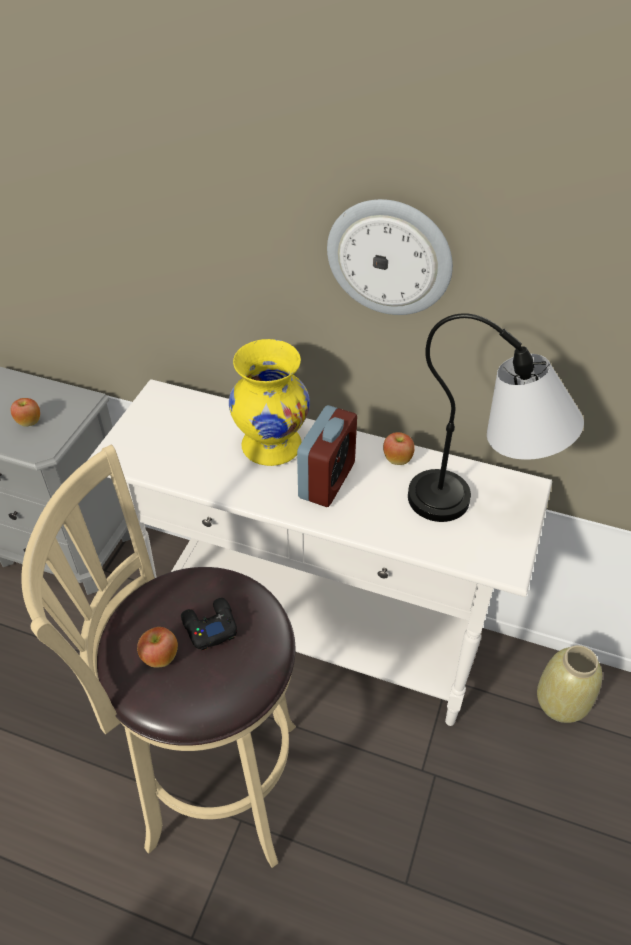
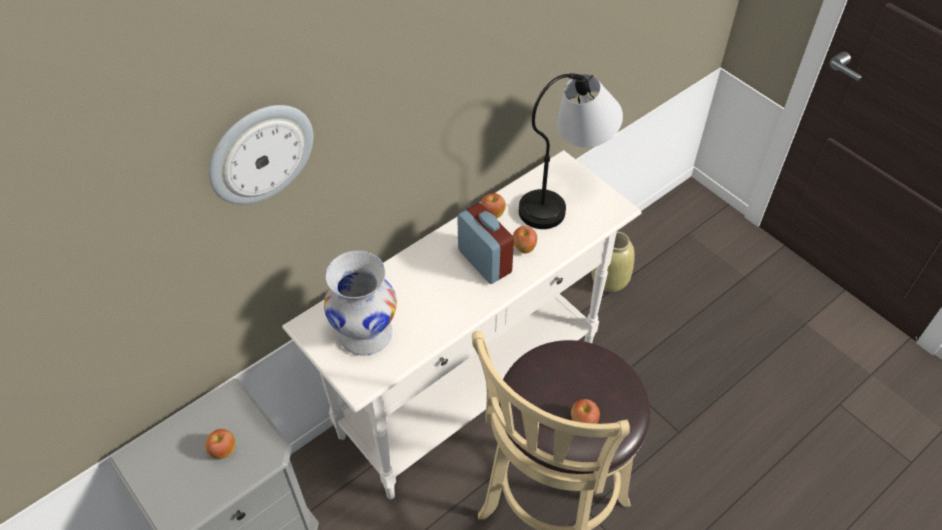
camera: 60 degrees left, 5 degrees up
black game controller [181,598,237,650] -> none
yellow vase [229,339,310,466] -> none
wall clock [327,199,453,315] -> wall clock moved to [209,105,314,205]
none -> white vase [324,251,397,355]
none -> apple [513,226,537,254]

